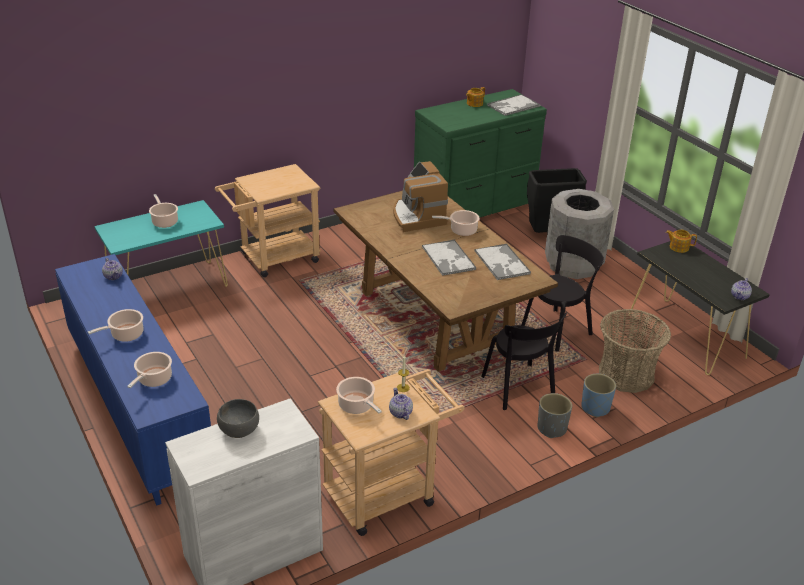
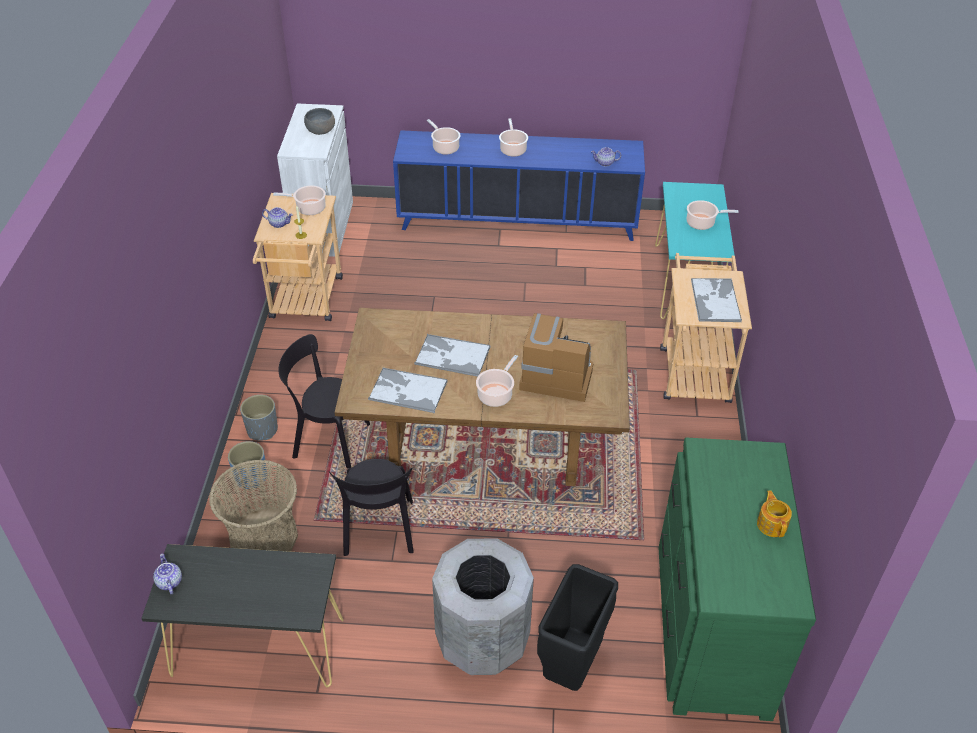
camera: 125 degrees right, 10 degrees up
tray [487,94,540,116] -> tray moved to [691,278,742,322]
teapot [666,229,697,253] -> none

